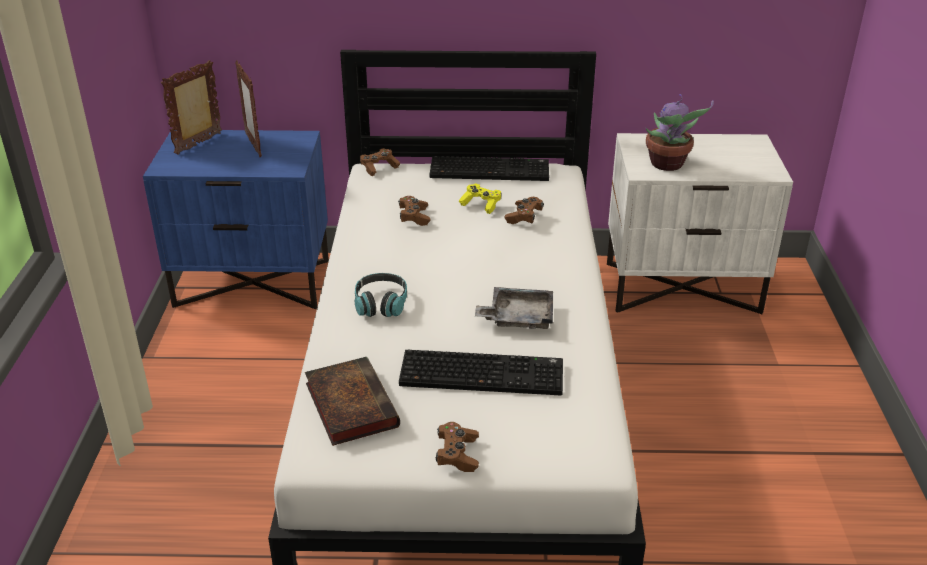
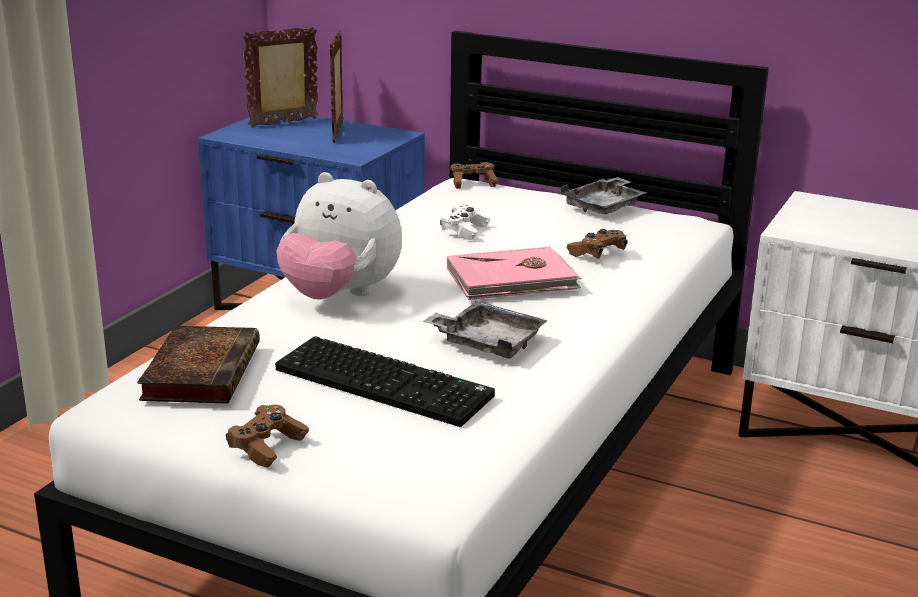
camera: 25 degrees right, 10 degrees down
headphones [355,273,407,317] -> plush toy [276,172,402,300]
brown game controller [398,196,430,226] -> white game controller [440,204,490,240]
keyboard [430,156,549,181] -> grey tray [561,177,647,214]
yellow game controller [459,184,502,214] -> none
potted plant [646,94,714,171] -> none
none -> pink book [447,247,582,300]

